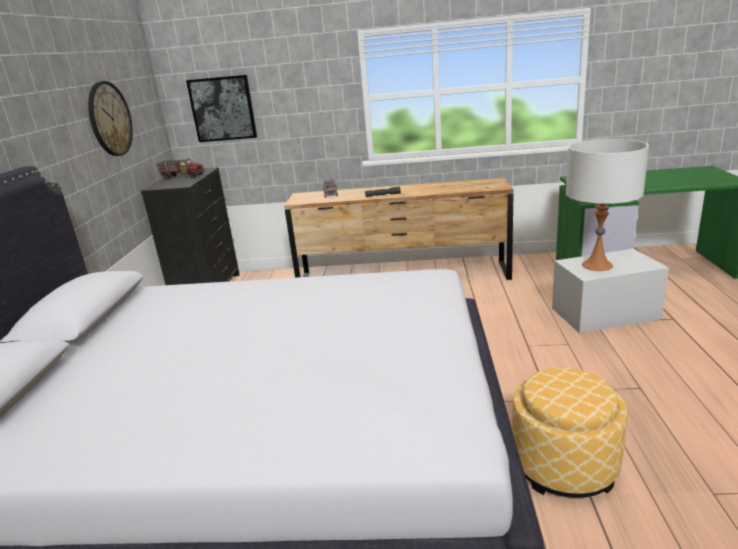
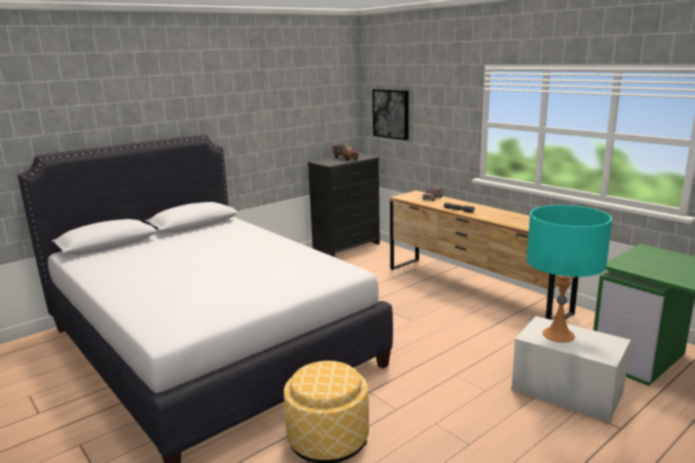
camera: 45 degrees right, 5 degrees down
wall clock [88,81,133,156] -> none
white table lamp [566,139,649,271] -> turquoise table lamp [527,205,612,343]

